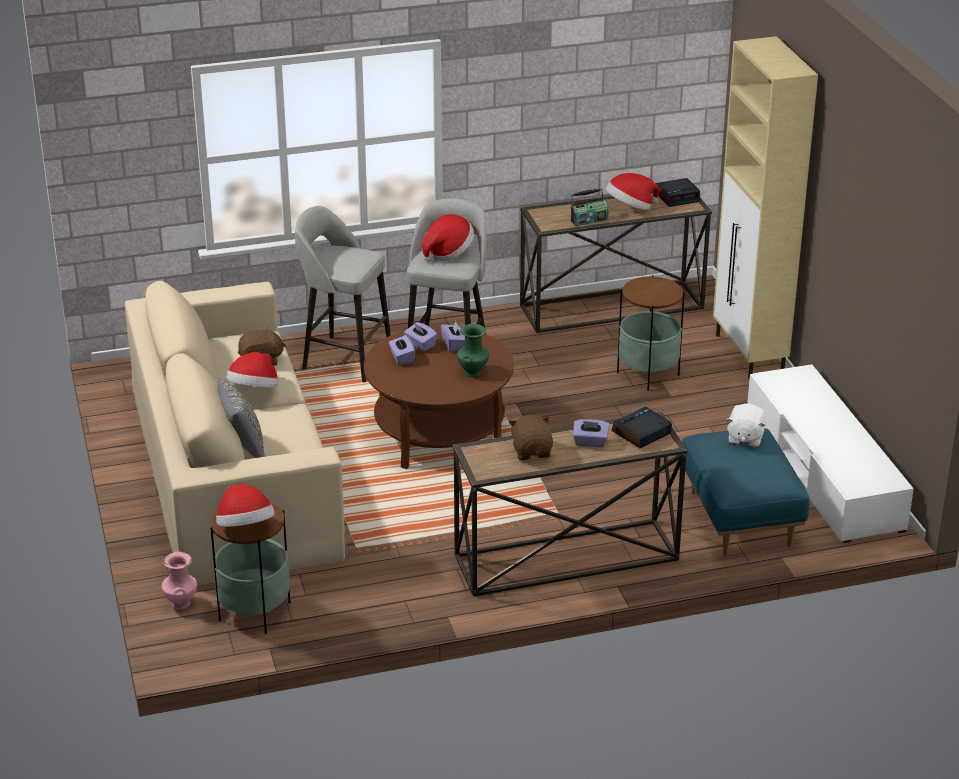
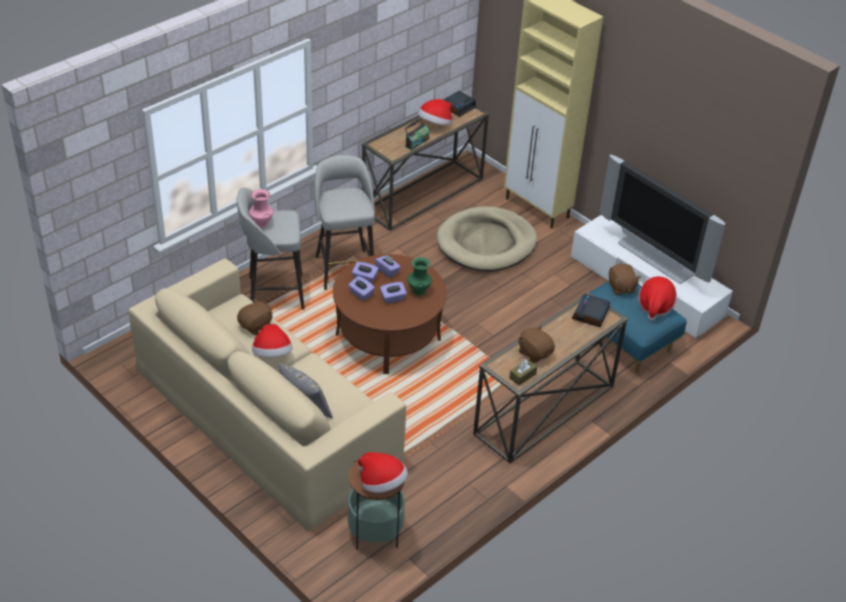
camera: 30 degrees left, 10 degrees up
pink vase [162,552,197,609] -> pink vase moved to [249,189,273,228]
hat [422,214,474,262] -> hat moved to [638,276,677,321]
purple tissue box [573,419,609,447] -> purple tissue box moved to [380,282,407,303]
side table [617,275,685,391] -> beige dog bed [436,206,537,271]
white plush toy [726,404,766,448] -> brown plush toy [609,264,641,295]
none -> brown tissue box [509,359,537,385]
none -> television [599,155,726,284]

